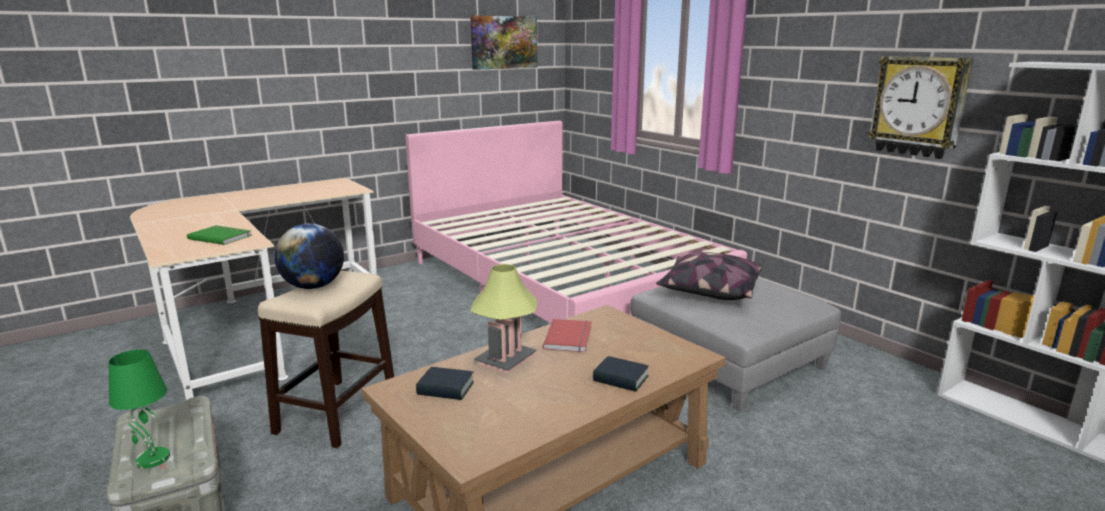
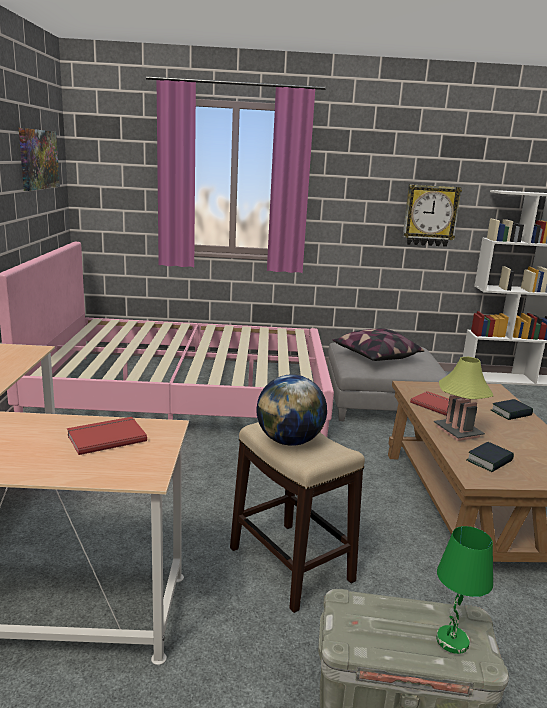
camera: 55 degrees left, 0 degrees up
green book [187,225,252,245] -> red book [67,417,147,455]

